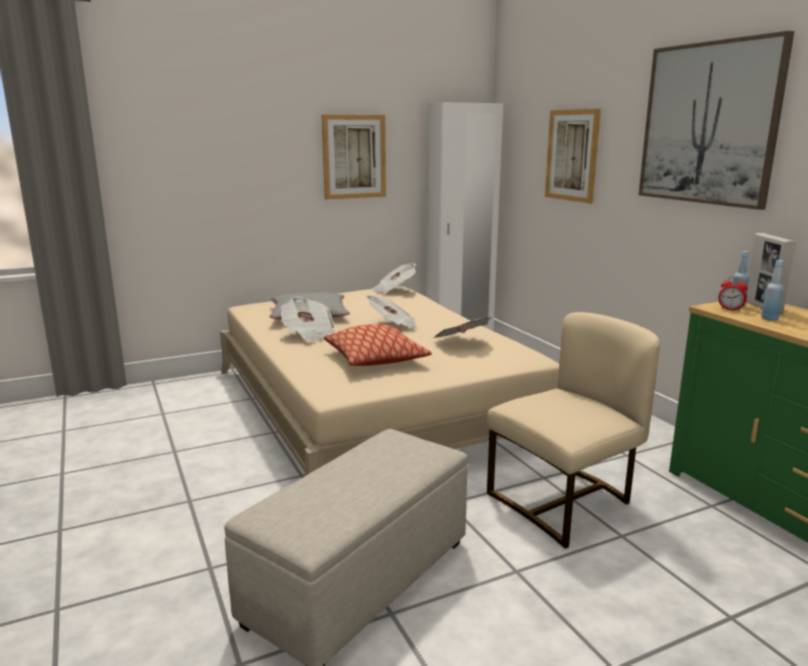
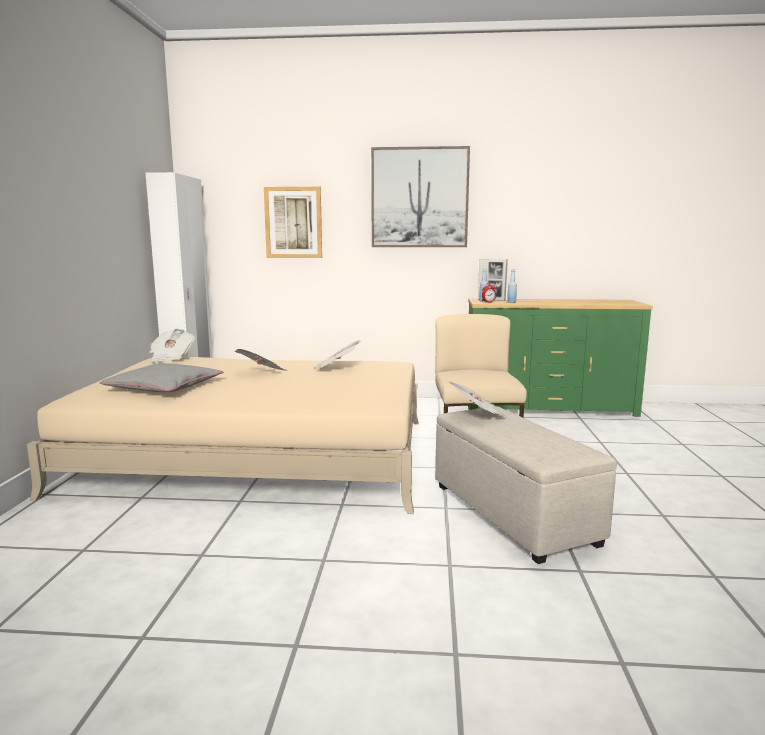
camera: 60 degrees left, 5 degrees down
newspaper [281,297,335,343] -> newspaper moved to [447,381,509,418]
picture [322,115,386,199] -> none
pillow [324,324,432,366] -> none

